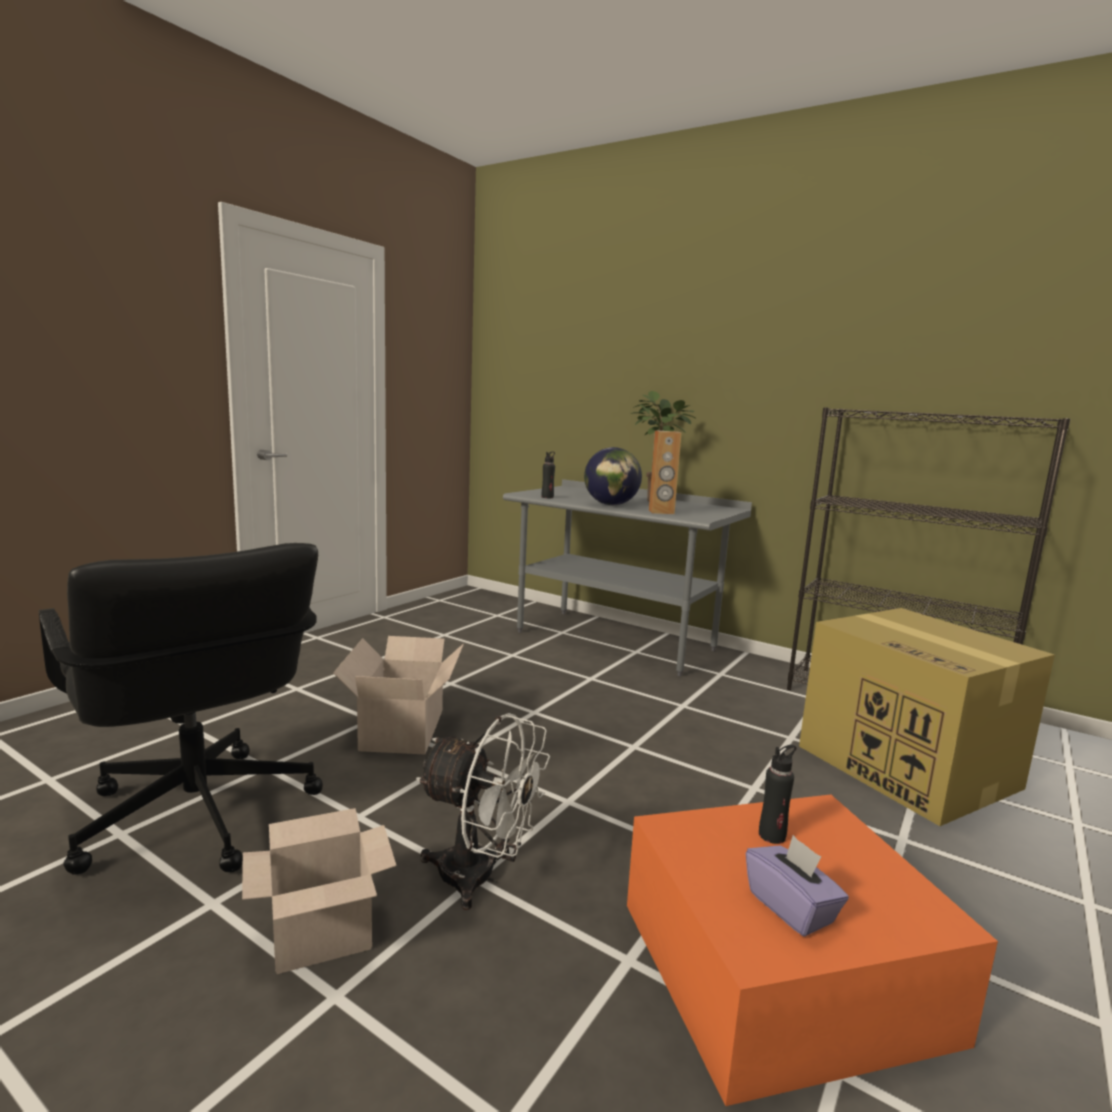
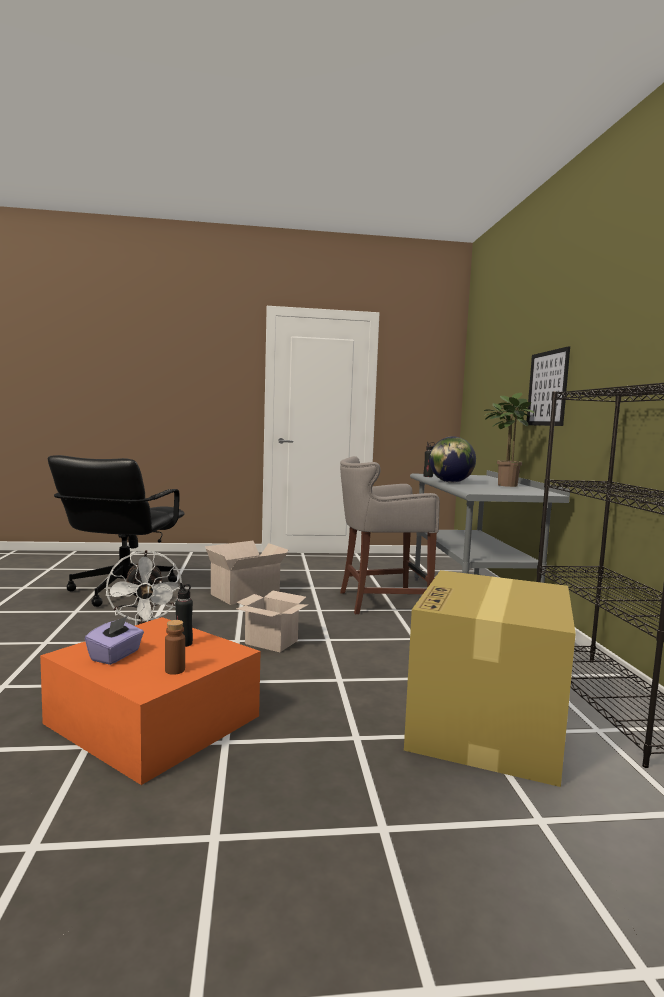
camera: 50 degrees right, 5 degrees down
cardboard box [242,808,397,974] -> cardboard box moved to [236,590,308,652]
brown speaker [649,430,682,514] -> none
none -> brown bottle [165,620,185,675]
none -> grey stool [340,456,440,614]
none -> picture [527,346,570,426]

